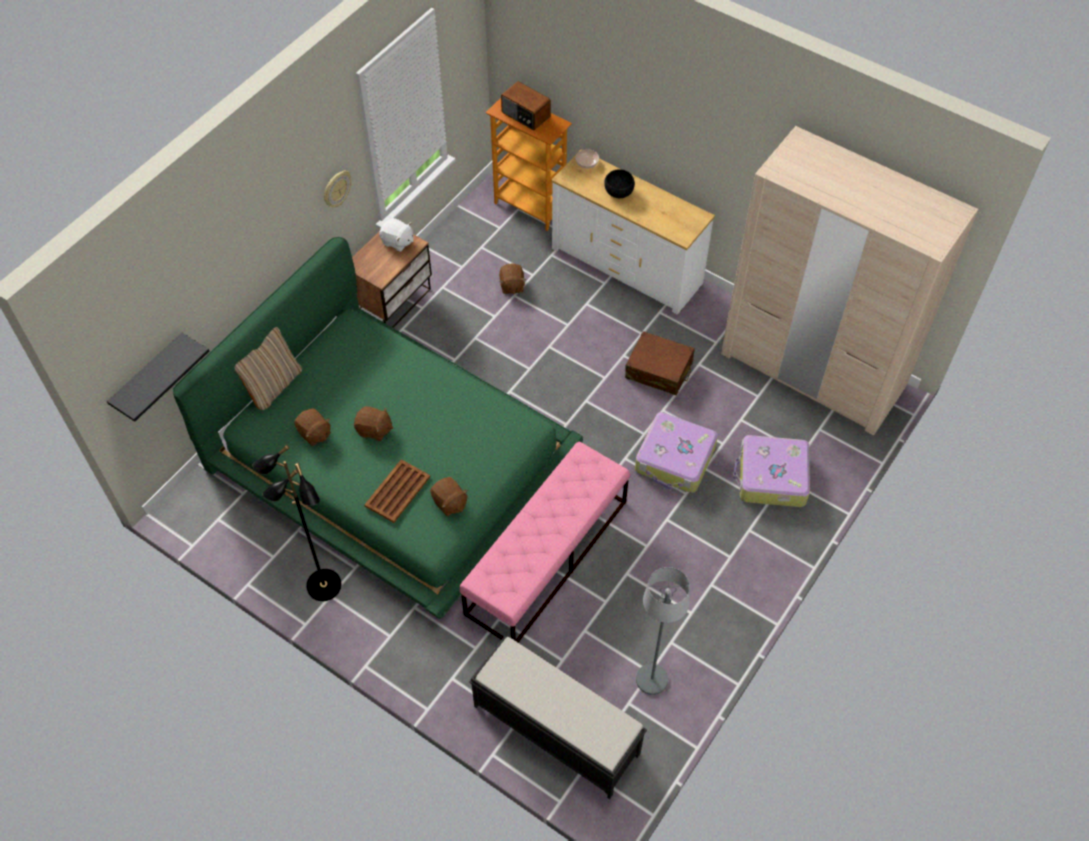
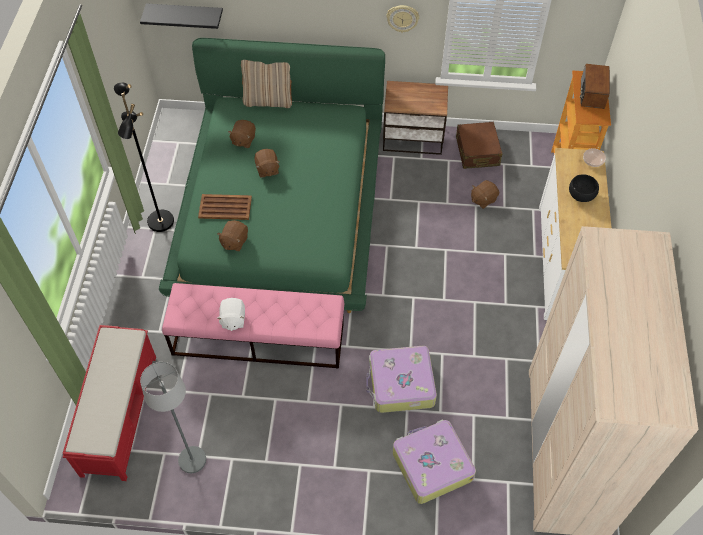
camera: 60 degrees right, 0 degrees up
white plush toy [379,218,413,252] -> white plush toy moved to [217,298,245,331]
black bench [469,636,647,799] -> red bench [62,325,156,481]
brown suitcase [625,331,695,395] -> brown suitcase moved to [456,122,502,169]

